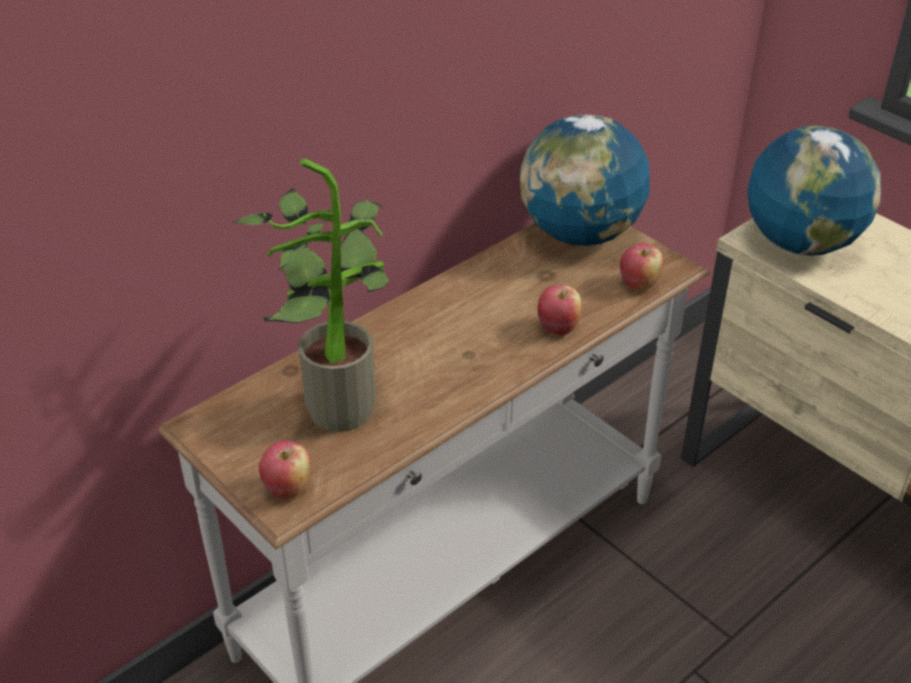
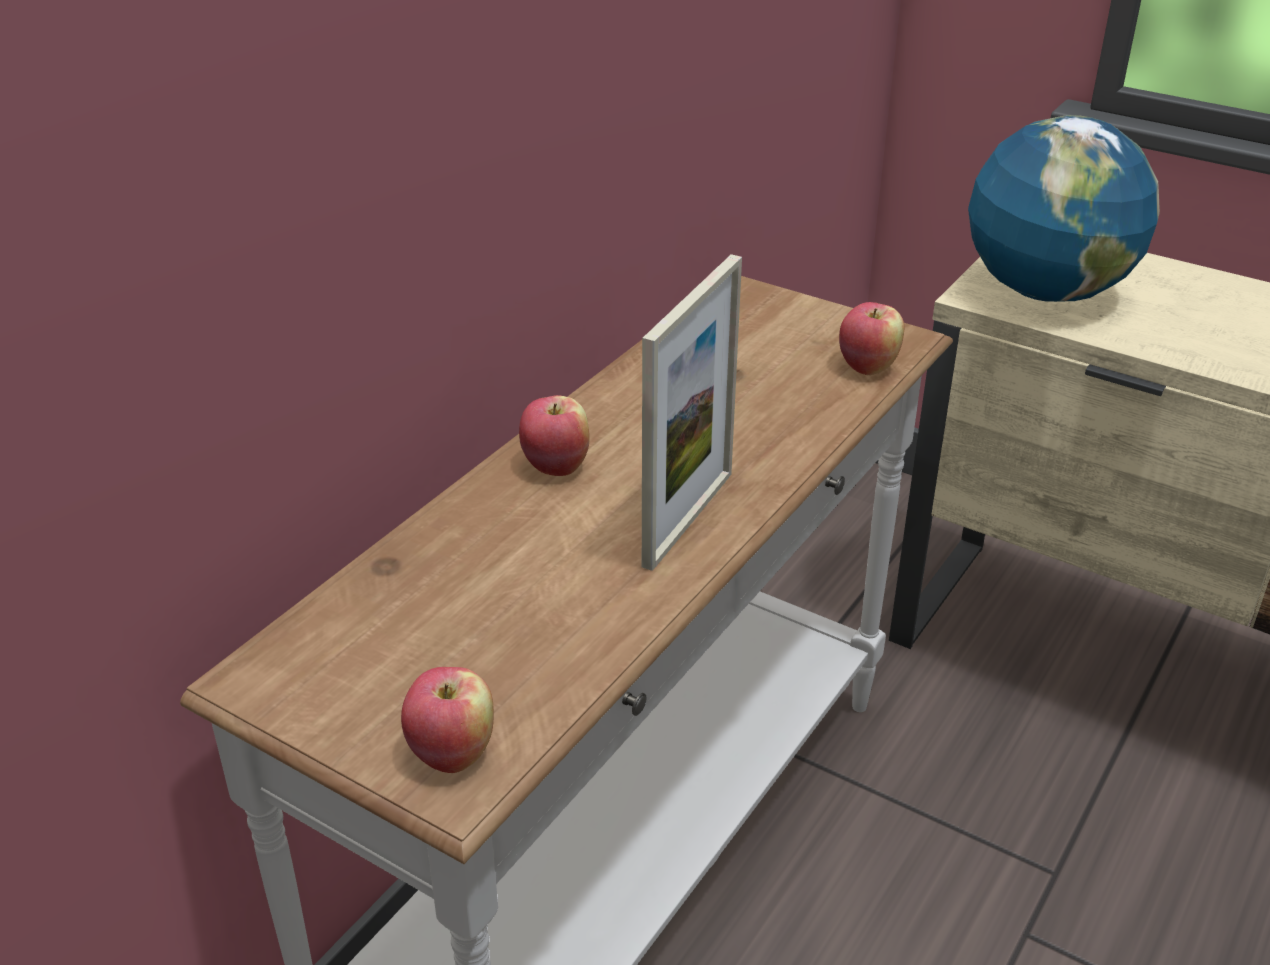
camera: 15 degrees left, 5 degrees down
potted plant [232,159,389,432] -> none
globe [520,114,649,246] -> none
apple [537,285,581,336] -> apple moved to [519,395,590,476]
none -> picture frame [642,254,742,571]

